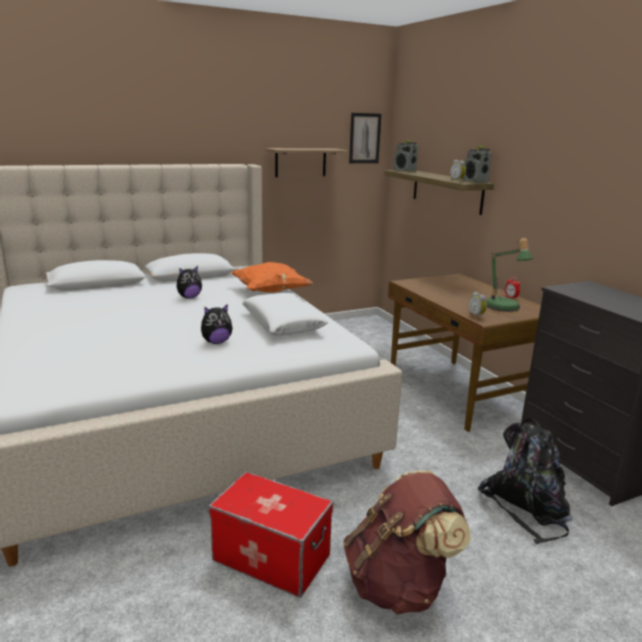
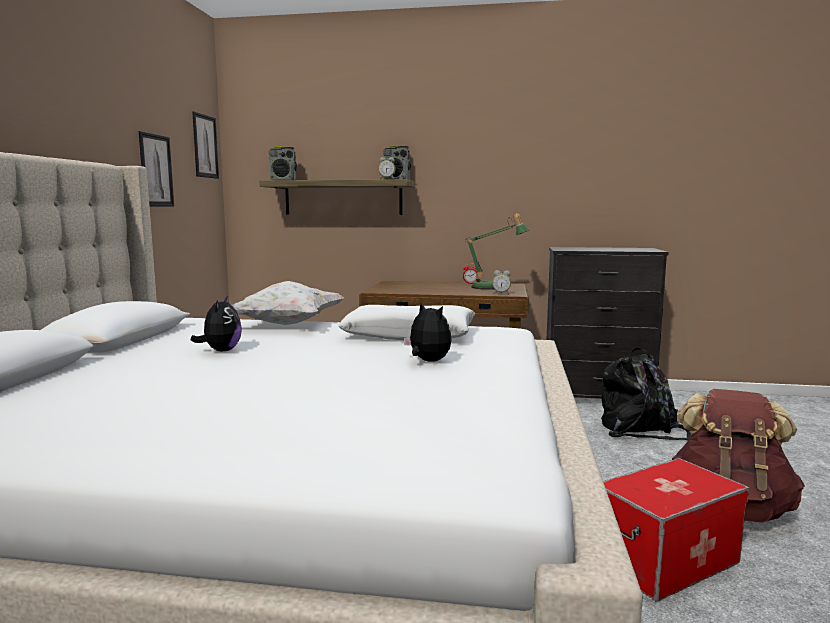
camera: 55 degrees left, 10 degrees down
plush toy [201,304,233,344] -> plush toy turned 45 degrees counterclockwise [404,302,452,362]
orange pillow [230,262,313,293] -> white pillow [231,281,344,325]
shelf [265,148,348,177] -> picture [139,131,174,207]

